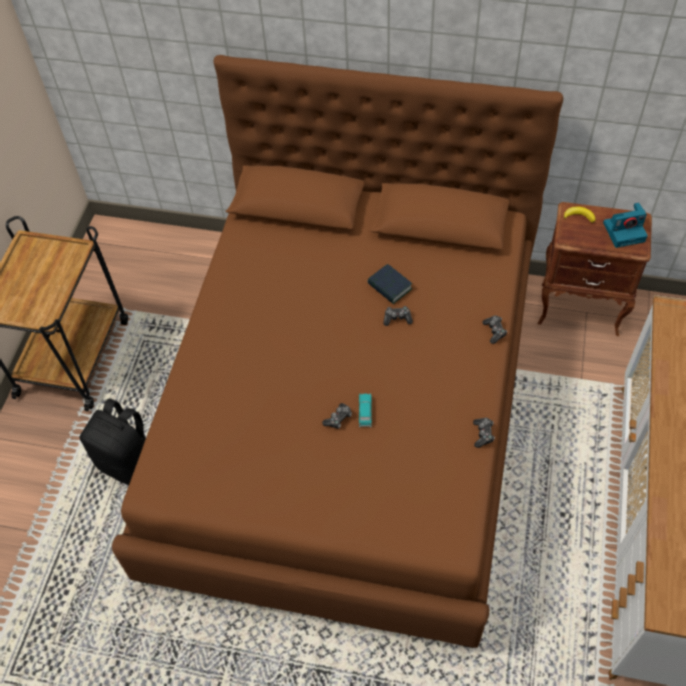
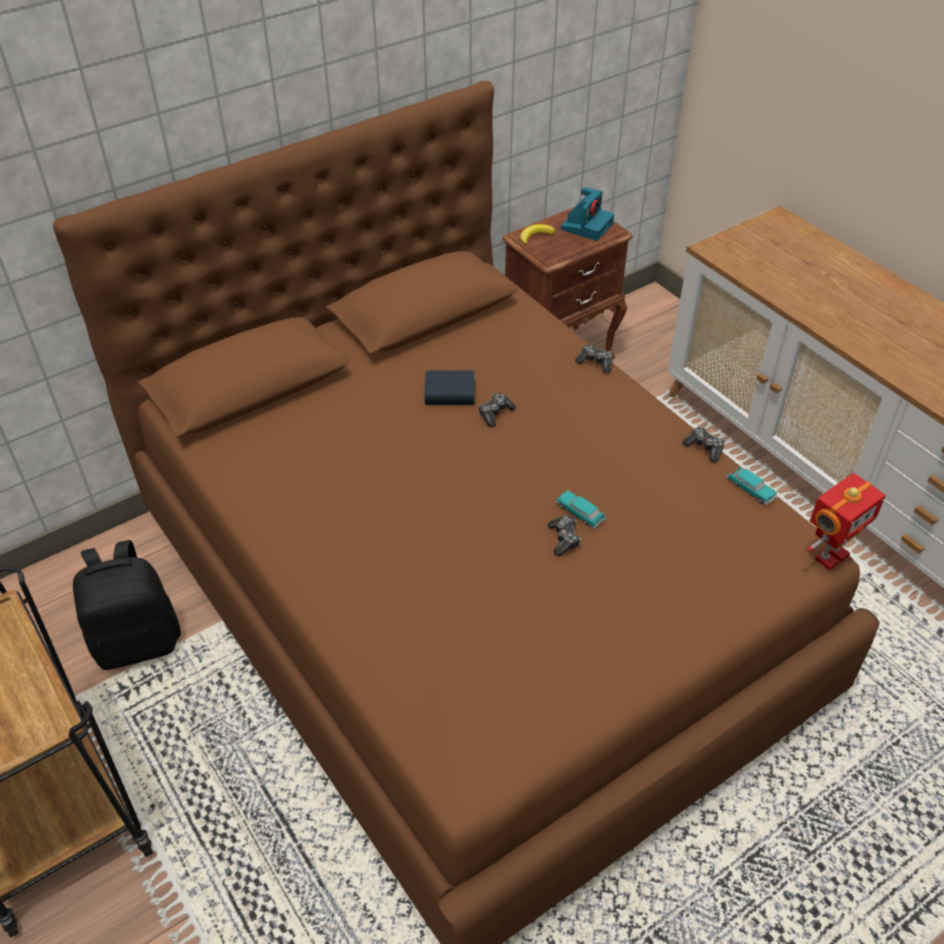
camera: 50 degrees left, 10 degrees down
black backpack [80,398,146,485] -> black backpack moved to [73,540,181,670]
none -> toy car [726,467,777,505]
none -> toy robot [807,473,886,570]

